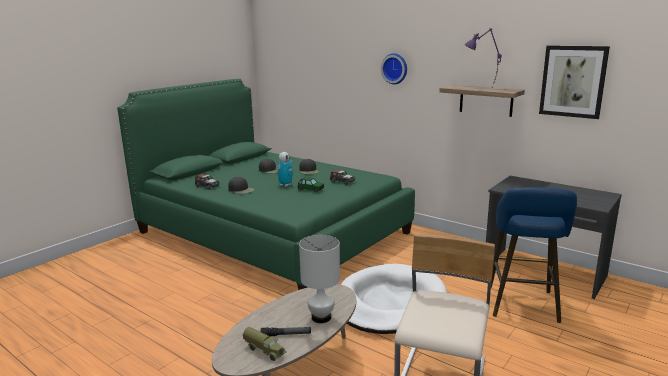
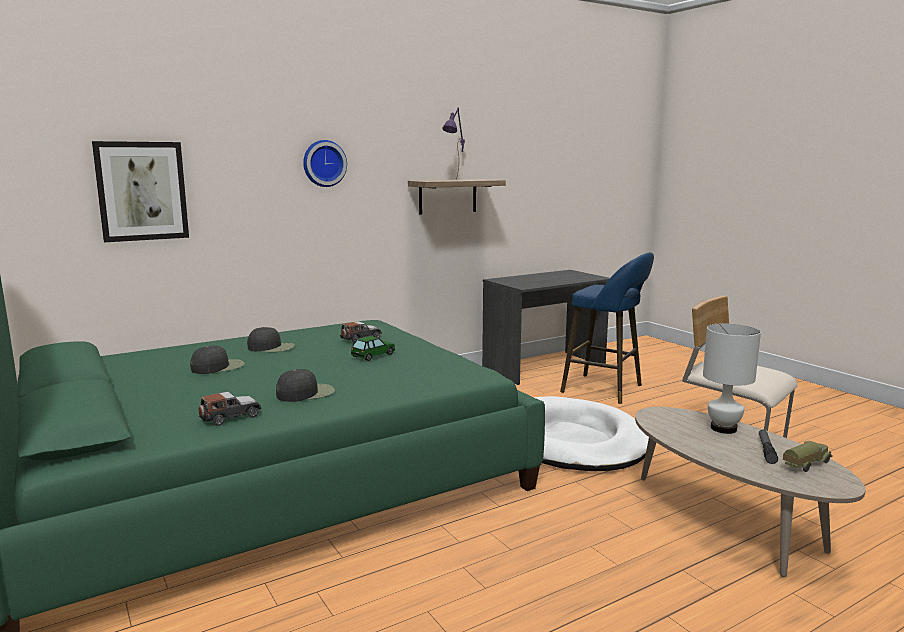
camera: 70 degrees left, 5 degrees down
toy robot [277,152,294,186] -> none
picture [539,45,610,119] -> picture moved to [92,141,189,242]

